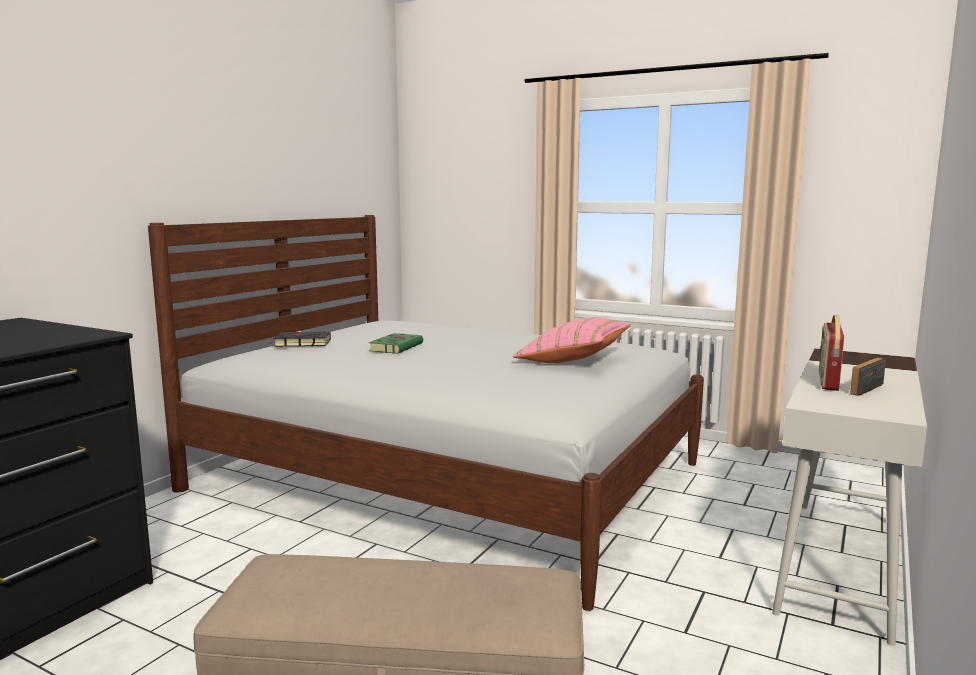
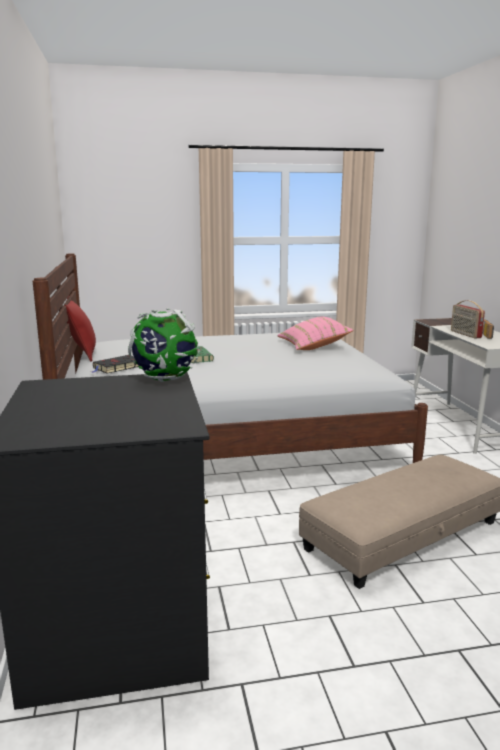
camera: 40 degrees left, 5 degrees up
none -> red pillow [65,296,96,362]
none -> globe [128,308,200,382]

